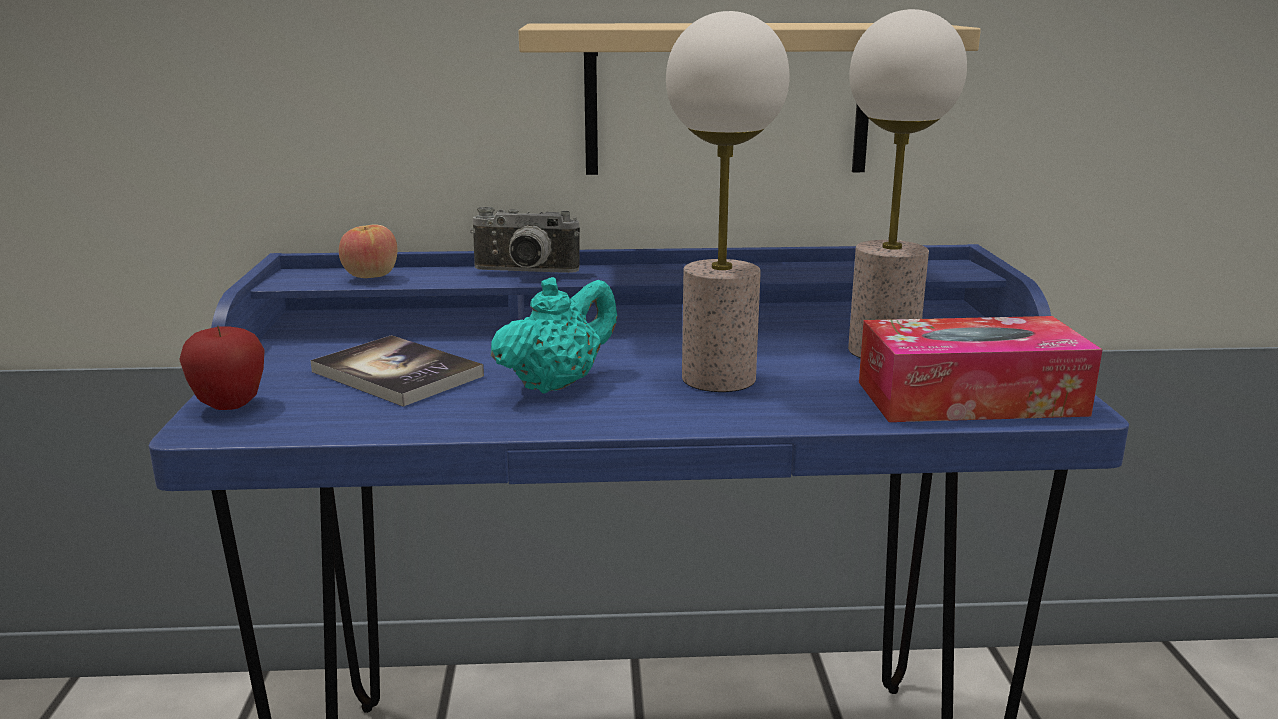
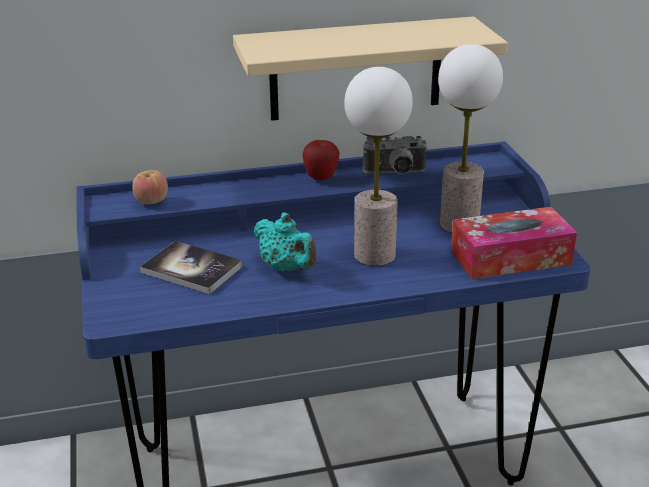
camera: 10 degrees left, 10 degrees up
apple [179,325,265,410] -> apple moved to [302,140,340,180]
camera [470,207,580,273] -> camera moved to [363,136,428,174]
turquoise teapot [491,277,617,393] -> turquoise teapot turned 105 degrees clockwise [254,212,316,272]

